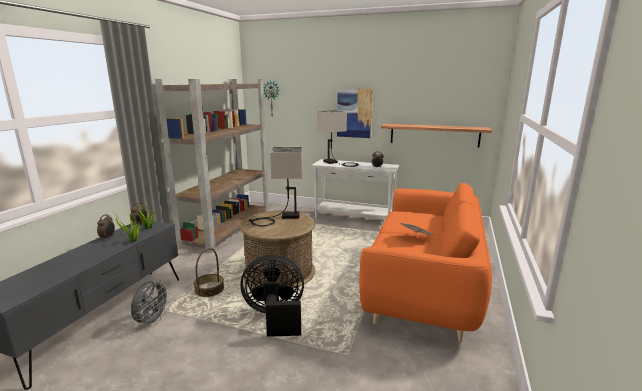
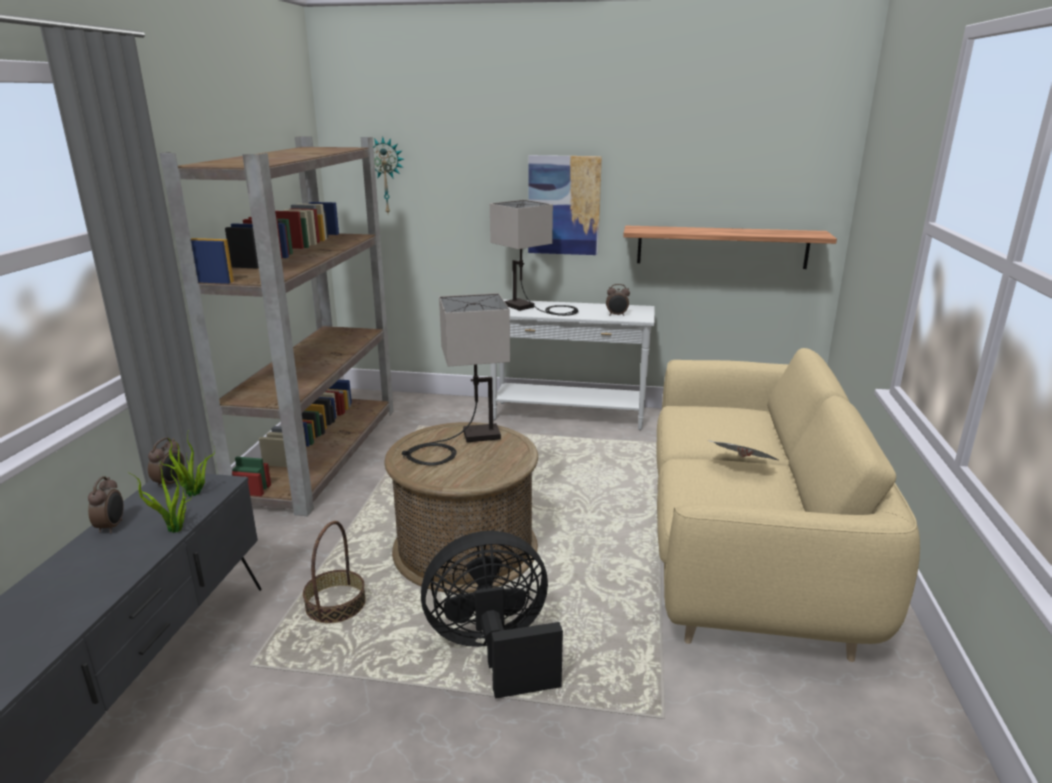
camera: 10 degrees left, 5 degrees up
grey fan [131,279,170,327] -> none
orange sofa [359,183,492,343] -> beige sofa [657,348,920,662]

